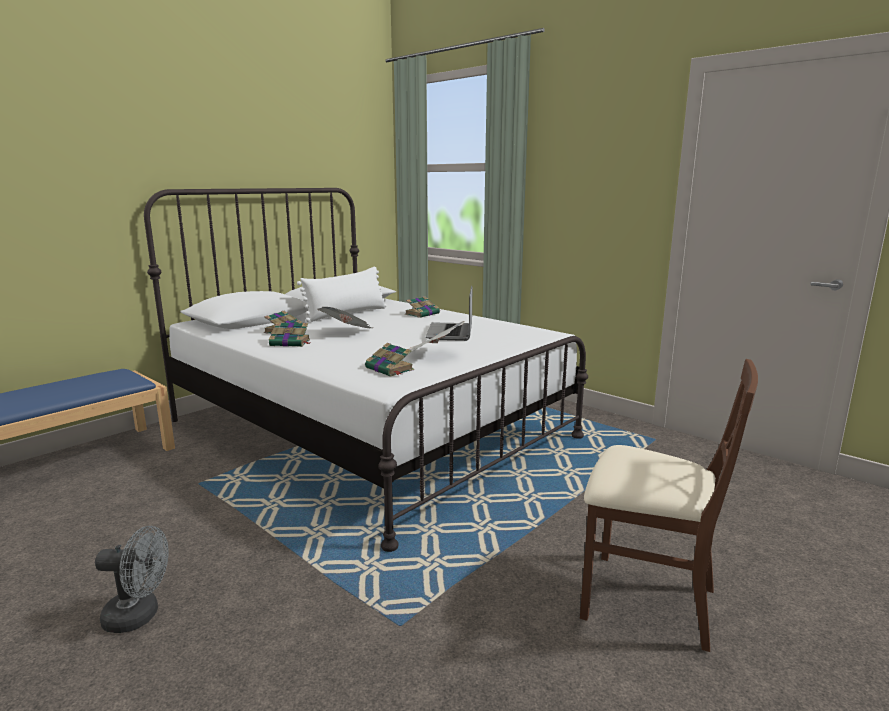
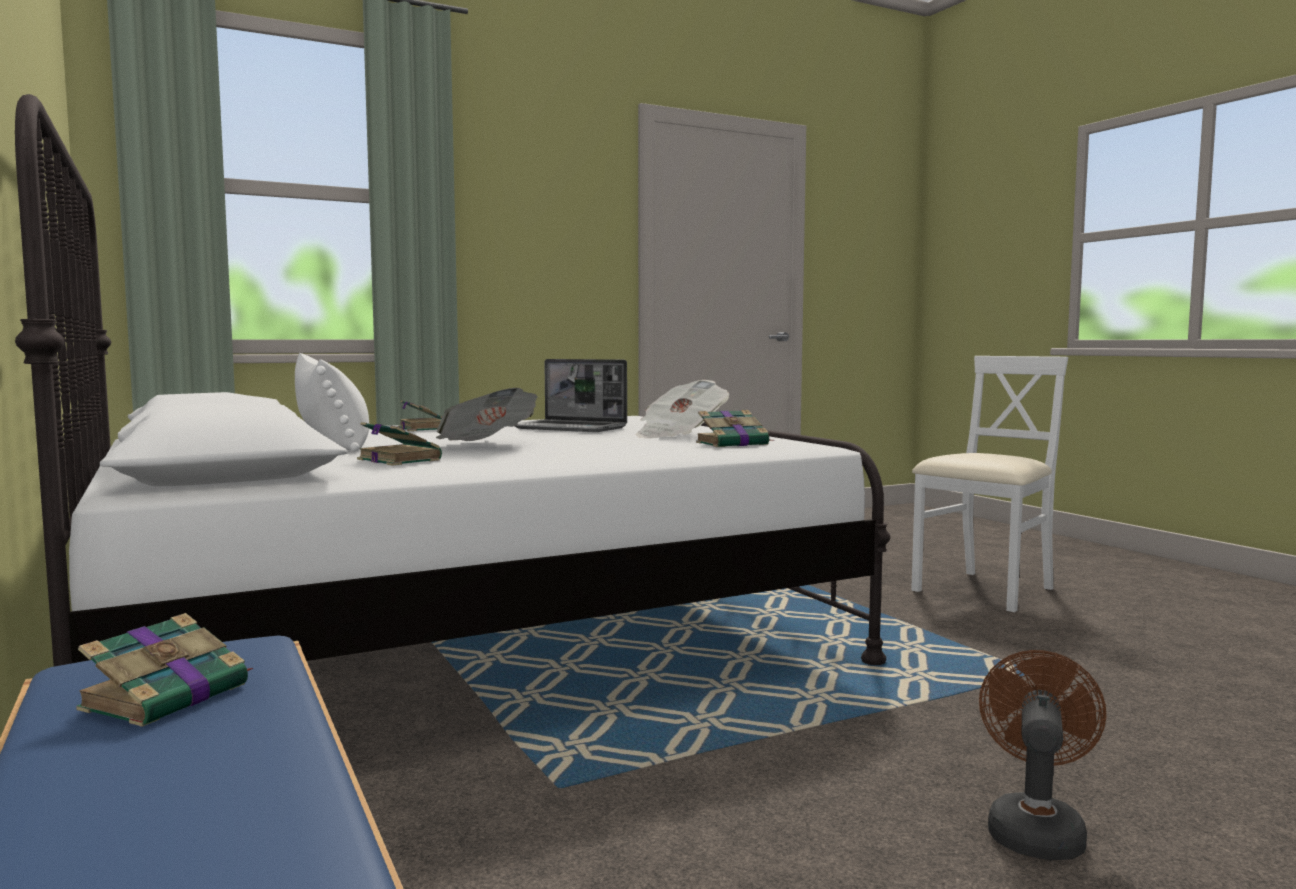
camera: 70 degrees left, 10 degrees down
grey fan [95,526,169,633] -> brown fan [979,650,1106,860]
book [269,322,310,347] -> book moved to [76,613,253,727]
brown chair [580,359,758,652] -> white chair [911,356,1068,612]

